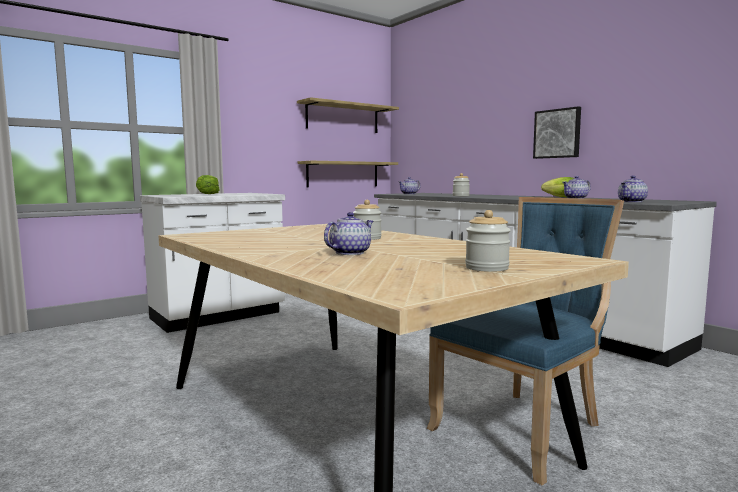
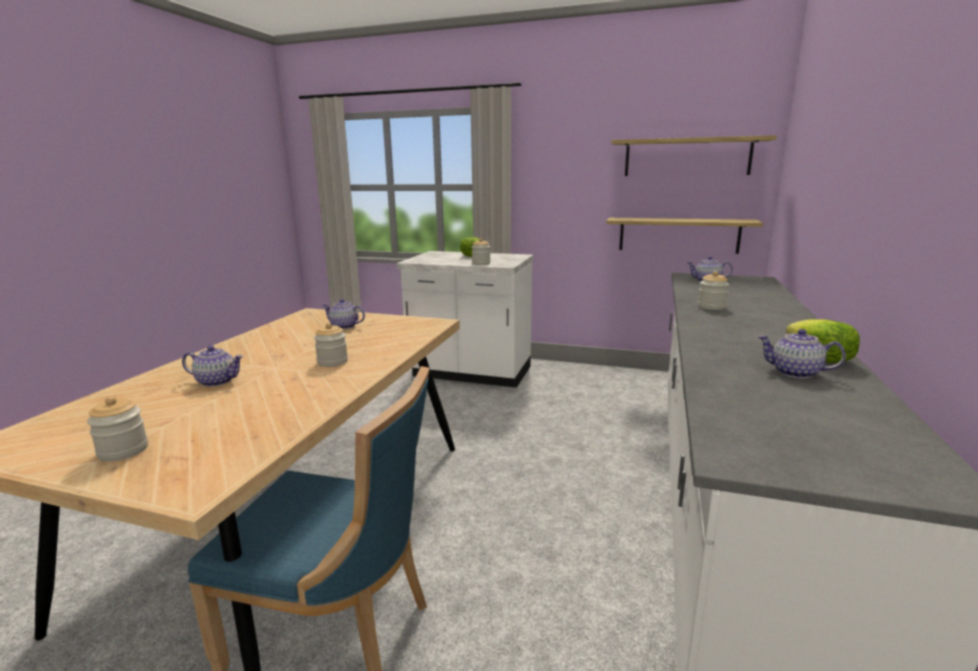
camera: 55 degrees right, 10 degrees up
picture [533,107,581,159] -> none
teapot [618,175,648,202] -> teapot moved to [322,299,365,329]
none -> jar [472,238,491,265]

